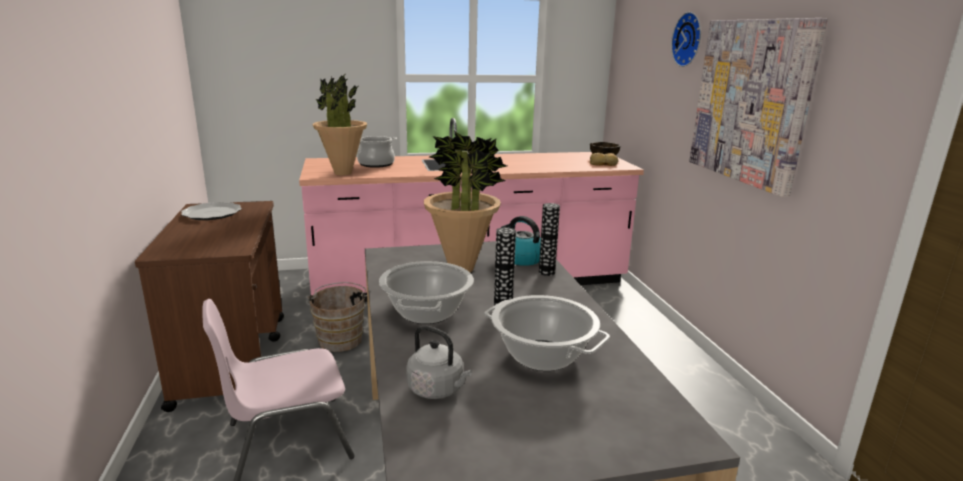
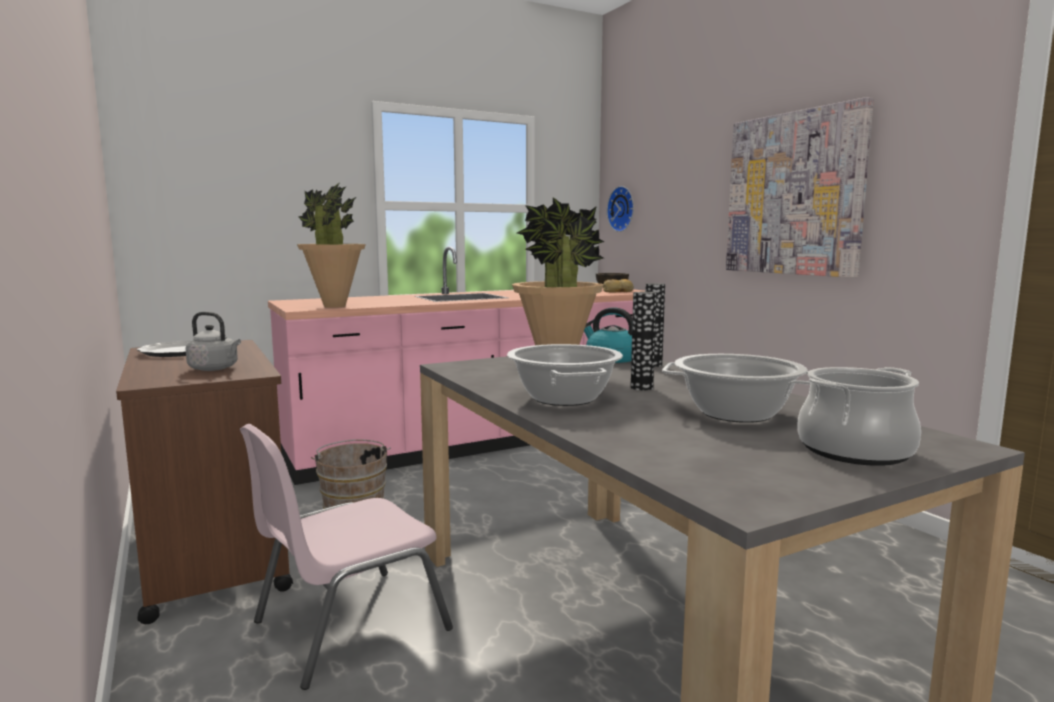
camera: 15 degrees left, 10 degrees down
cooking pot [357,136,397,168] -> cooking pot moved to [797,367,921,466]
grey kettle [406,325,472,399] -> grey kettle moved to [185,312,241,371]
wall clock [671,12,701,67] -> wall clock moved to [607,186,634,232]

